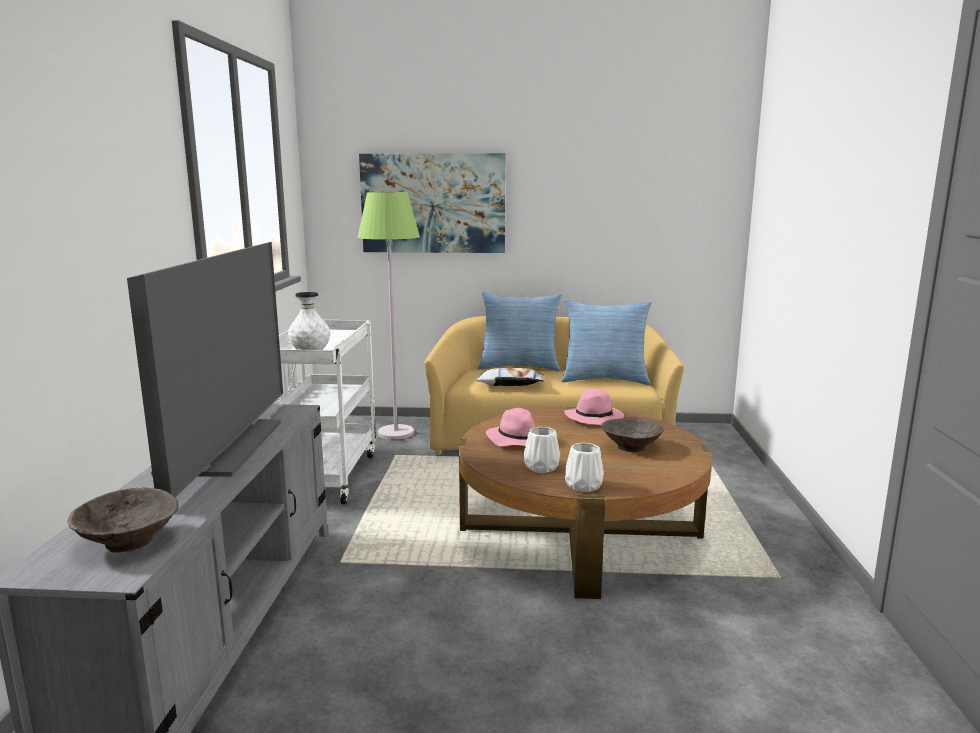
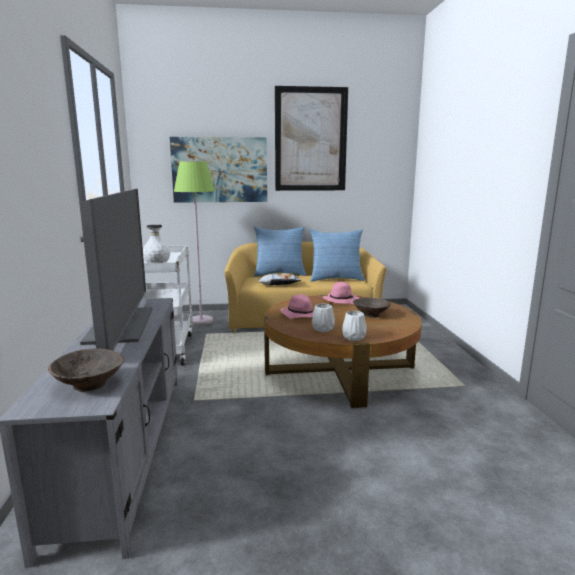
camera: 10 degrees left, 0 degrees up
none -> picture [275,86,348,191]

